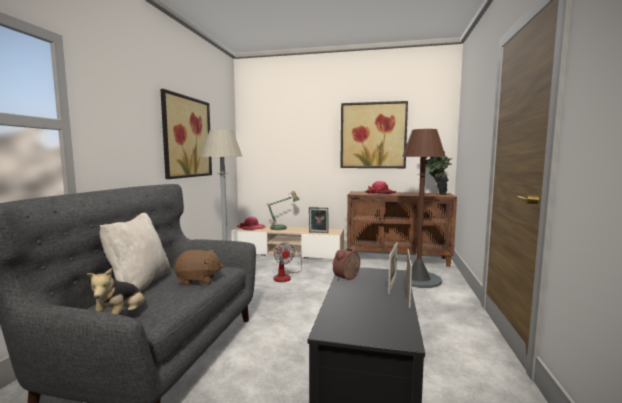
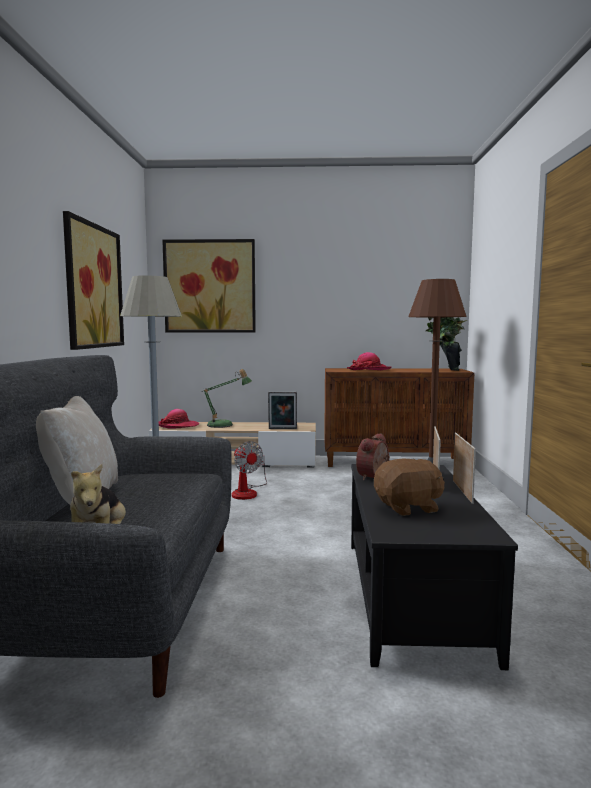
camera: 10 degrees left, 0 degrees up
brown plush toy [175,250,223,286] -> brown plush toy moved to [374,459,445,516]
picture [340,101,408,168] -> picture moved to [162,239,256,333]

